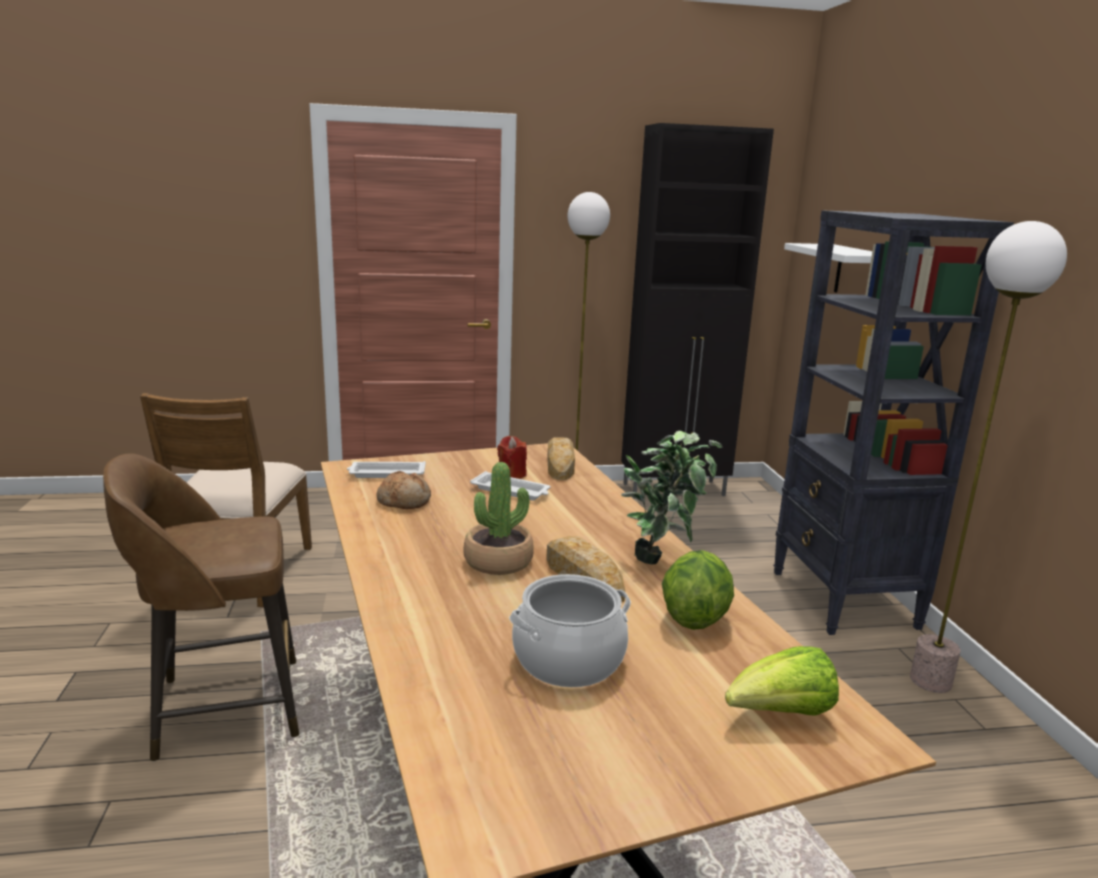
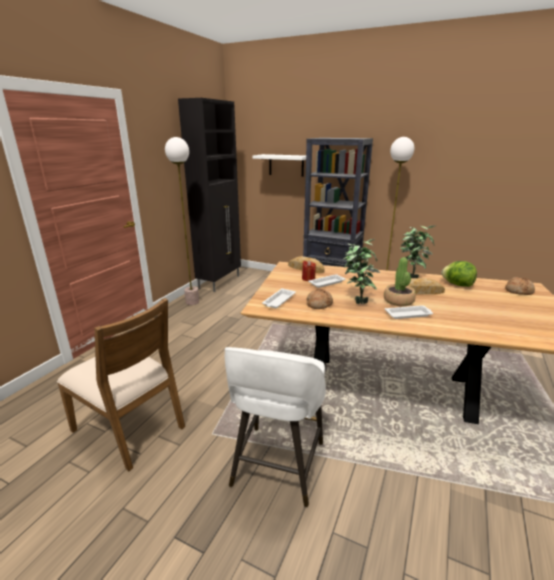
camera: 55 degrees left, 5 degrees up
brown stool [103,453,299,762] -> white stool [224,347,326,507]
cooking pot [509,574,631,687] -> none
lettuce [725,646,839,716] -> bread [505,277,535,295]
none -> potted plant [343,239,380,304]
none -> white tray [385,305,433,319]

